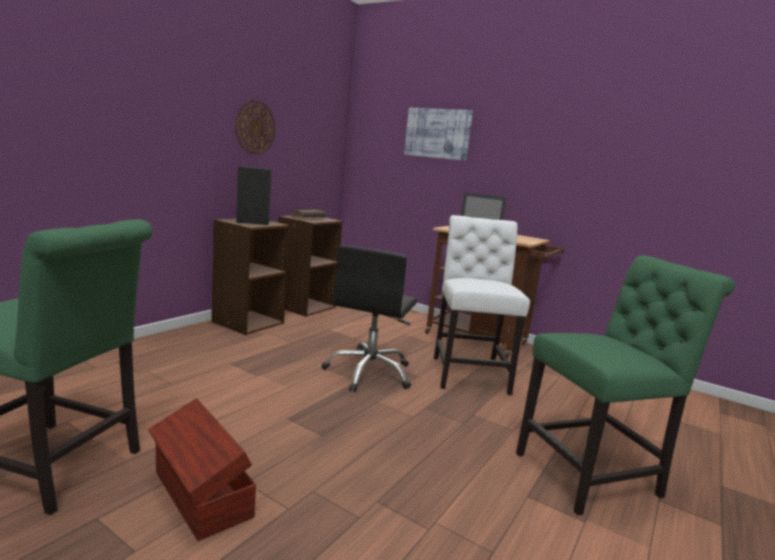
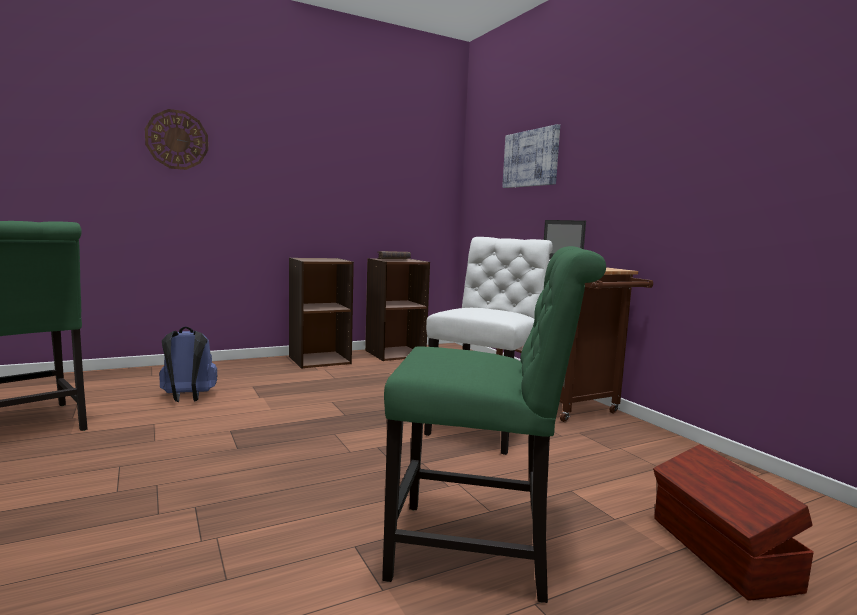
camera: 30 degrees right, 5 degrees down
brown storage box [148,398,256,541] -> brown storage box moved to [653,444,814,601]
wall clock [235,100,275,155] -> wall clock moved to [145,109,208,170]
black speaker [236,166,272,225] -> none
black office chair [321,245,417,392] -> none
none -> blue backpack [159,326,217,402]

